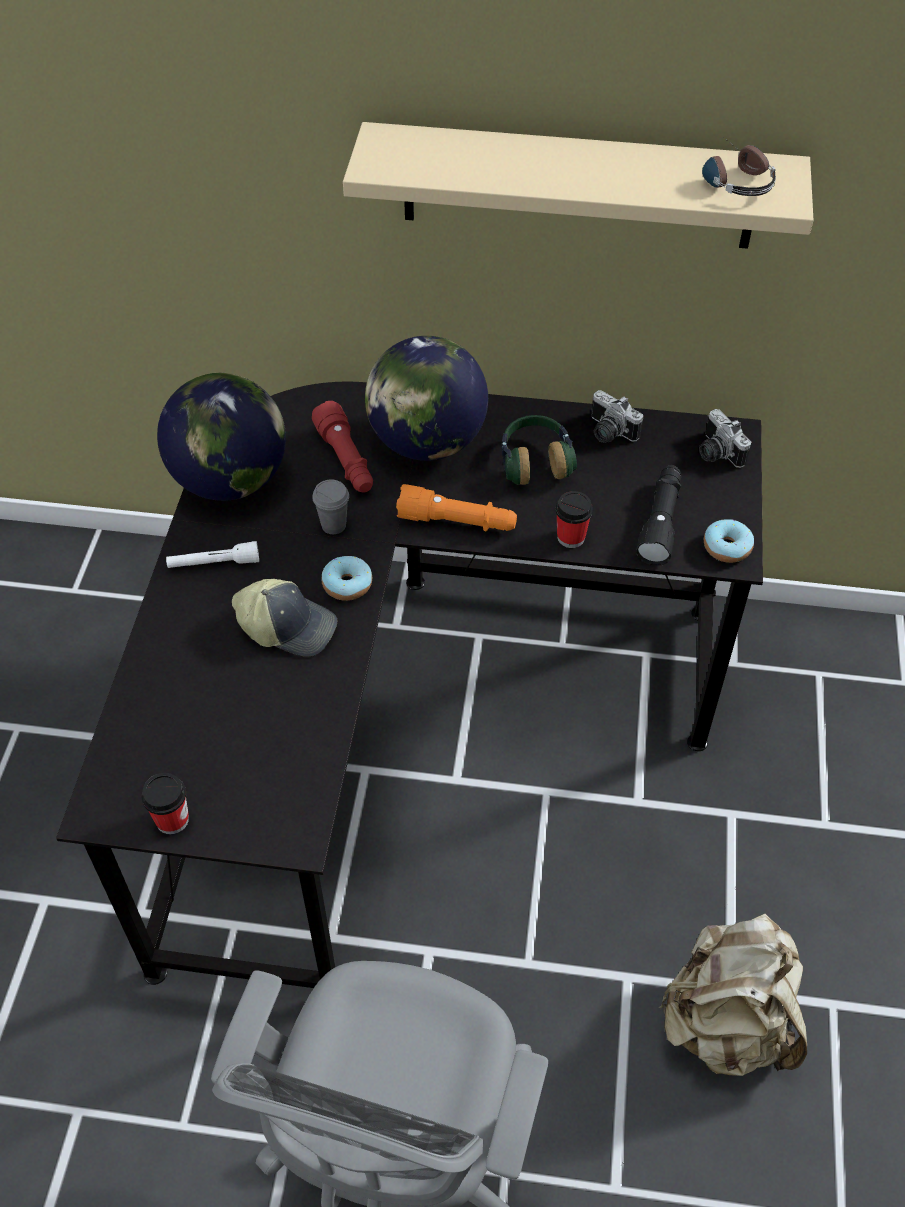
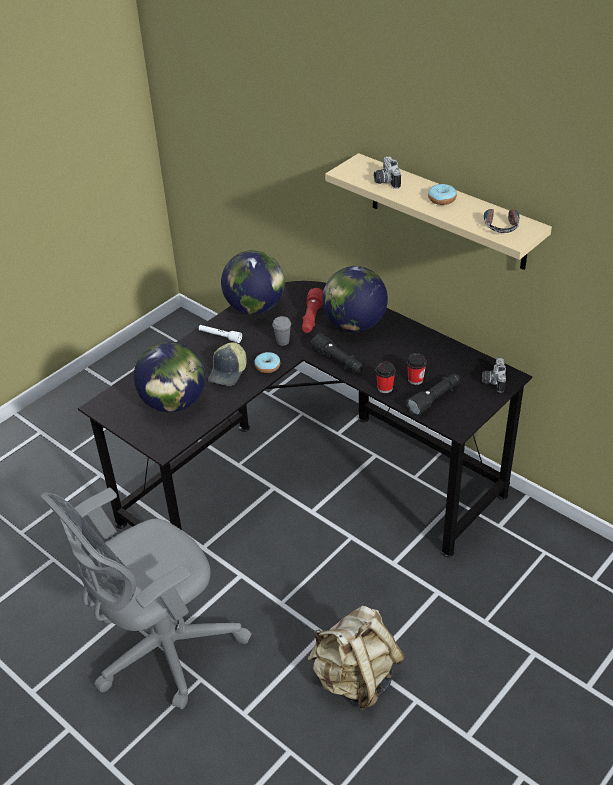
camera: 35 degrees right, 10 degrees down
cup [142,773,189,834] -> cup moved to [407,353,427,385]
cap [232,579,337,657] -> cap turned 60 degrees clockwise [208,342,247,386]
orange flashlight [396,484,517,531] -> black flashlight [311,333,363,373]
headphones [502,415,577,485] -> none
camera [591,390,643,443] -> camera moved to [374,156,401,189]
donut [704,519,754,563] -> donut moved to [428,184,457,205]
none -> globe [134,341,205,412]

